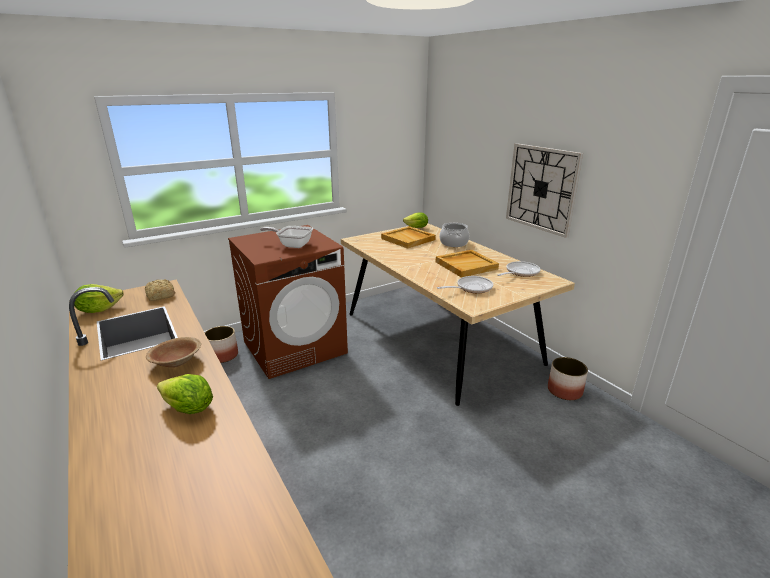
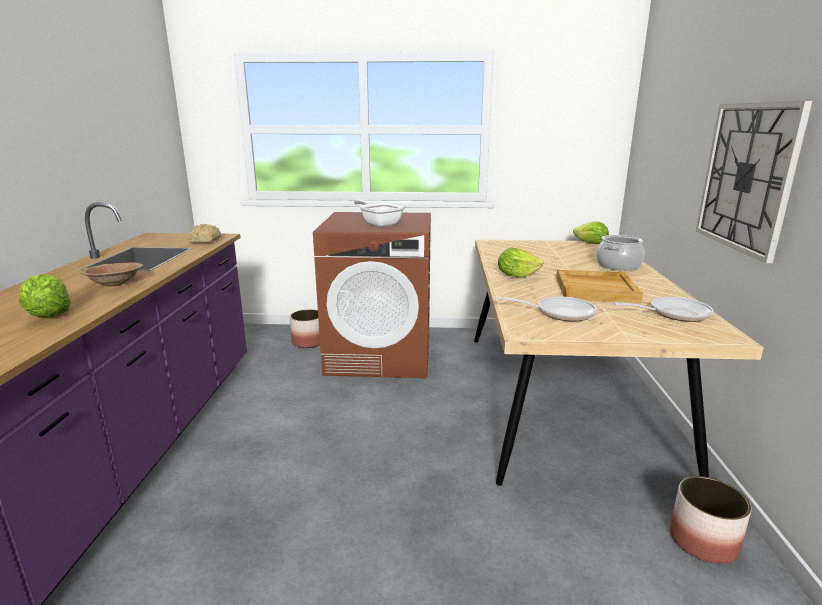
camera: 35 degrees right, 5 degrees down
lettuce [74,284,124,313] -> lettuce moved to [498,248,543,278]
beige tray [381,226,436,249] -> none

